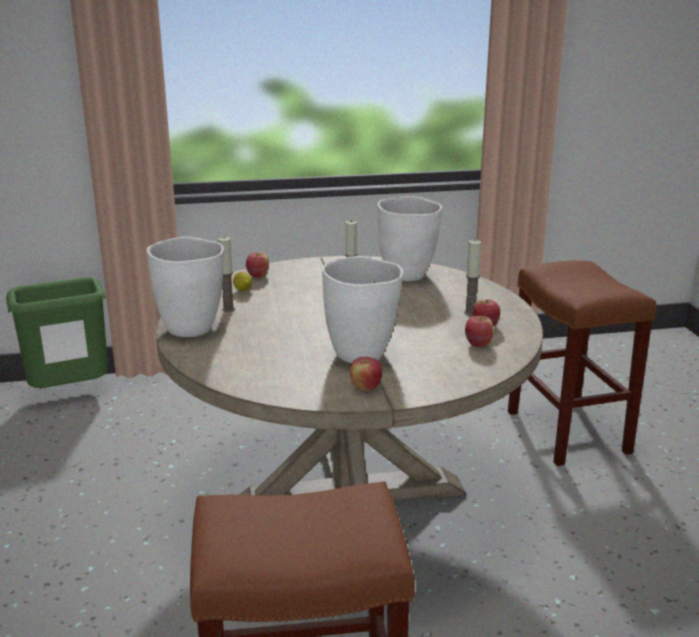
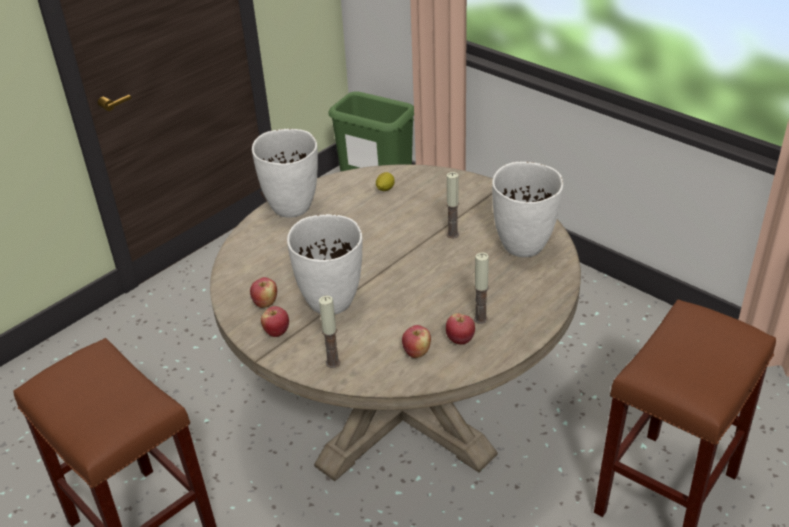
camera: 55 degrees right, 15 degrees up
candle [218,236,235,312] -> candle moved to [319,296,340,368]
apple [246,252,269,278] -> apple moved to [250,277,277,308]

